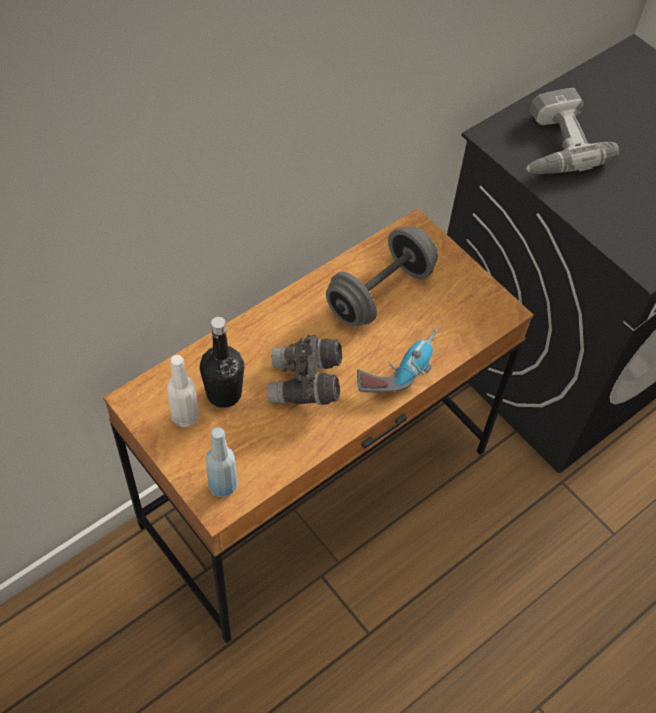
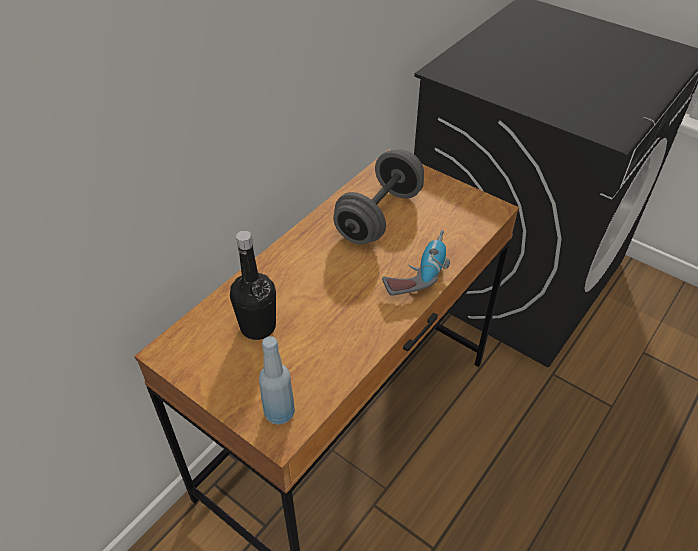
camera: 10 degrees left, 10 degrees down
white bottle [167,355,199,427] -> none
grey binoculars [267,334,342,405] -> none
power drill [526,88,619,174] -> none

